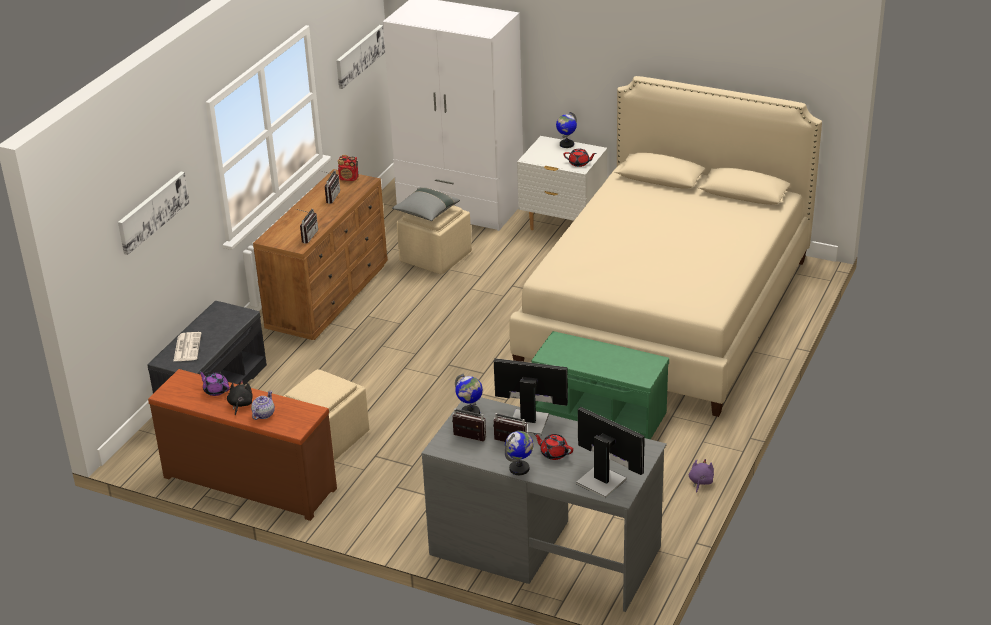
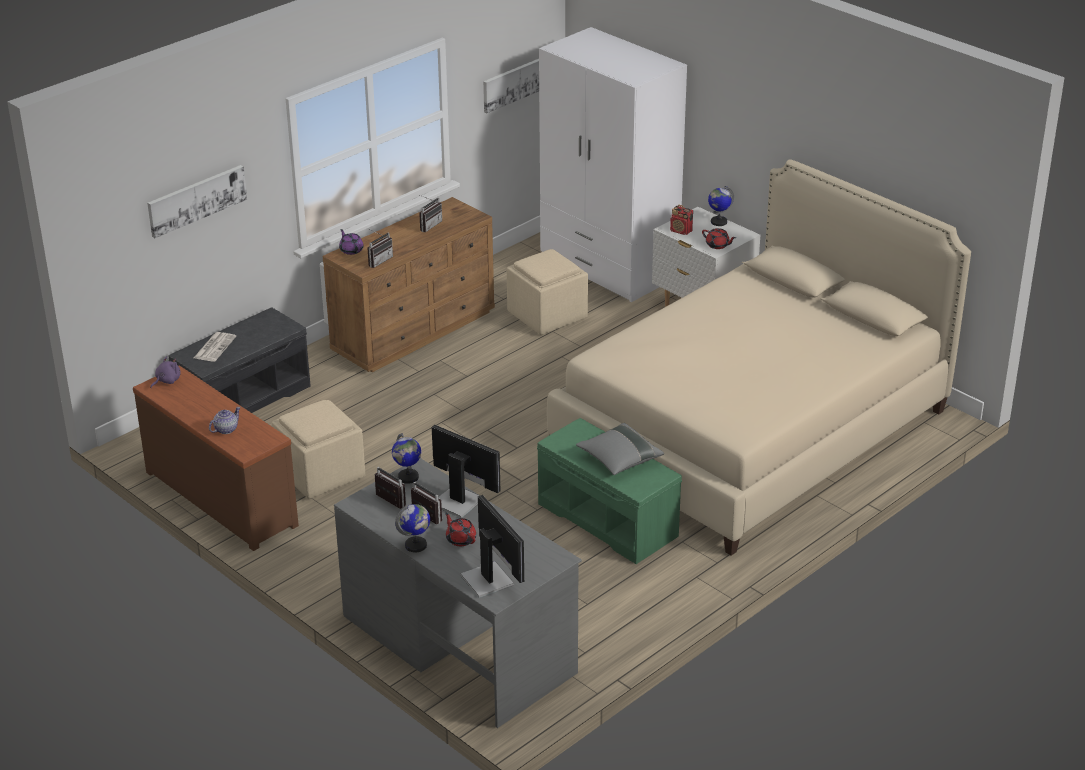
camera: 20 degrees right, 0 degrees up
purple teapot [198,371,230,396] -> purple teapot moved to [339,229,364,255]
black plush toy [227,381,253,415] -> none
radio [338,155,359,181] -> radio moved to [670,205,693,235]
grey pillow [392,187,460,221] -> grey pillow moved to [576,423,664,475]
purple plush toy [689,459,714,493] -> purple plush toy moved to [150,356,180,388]

